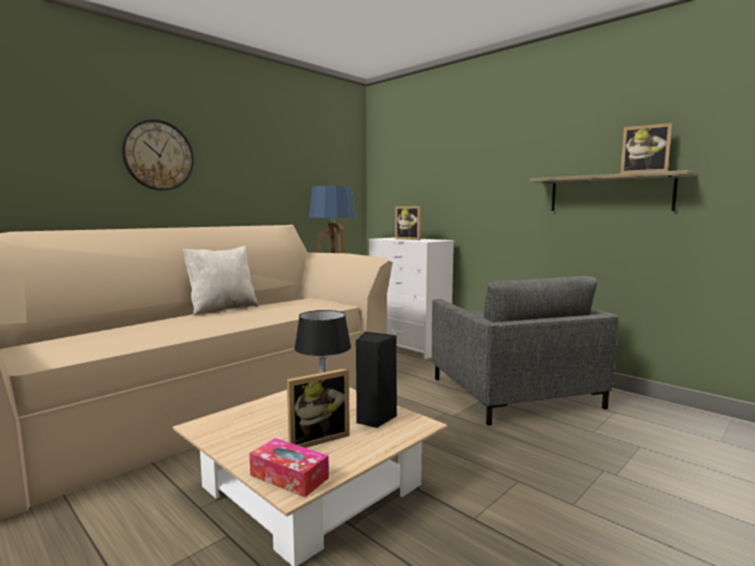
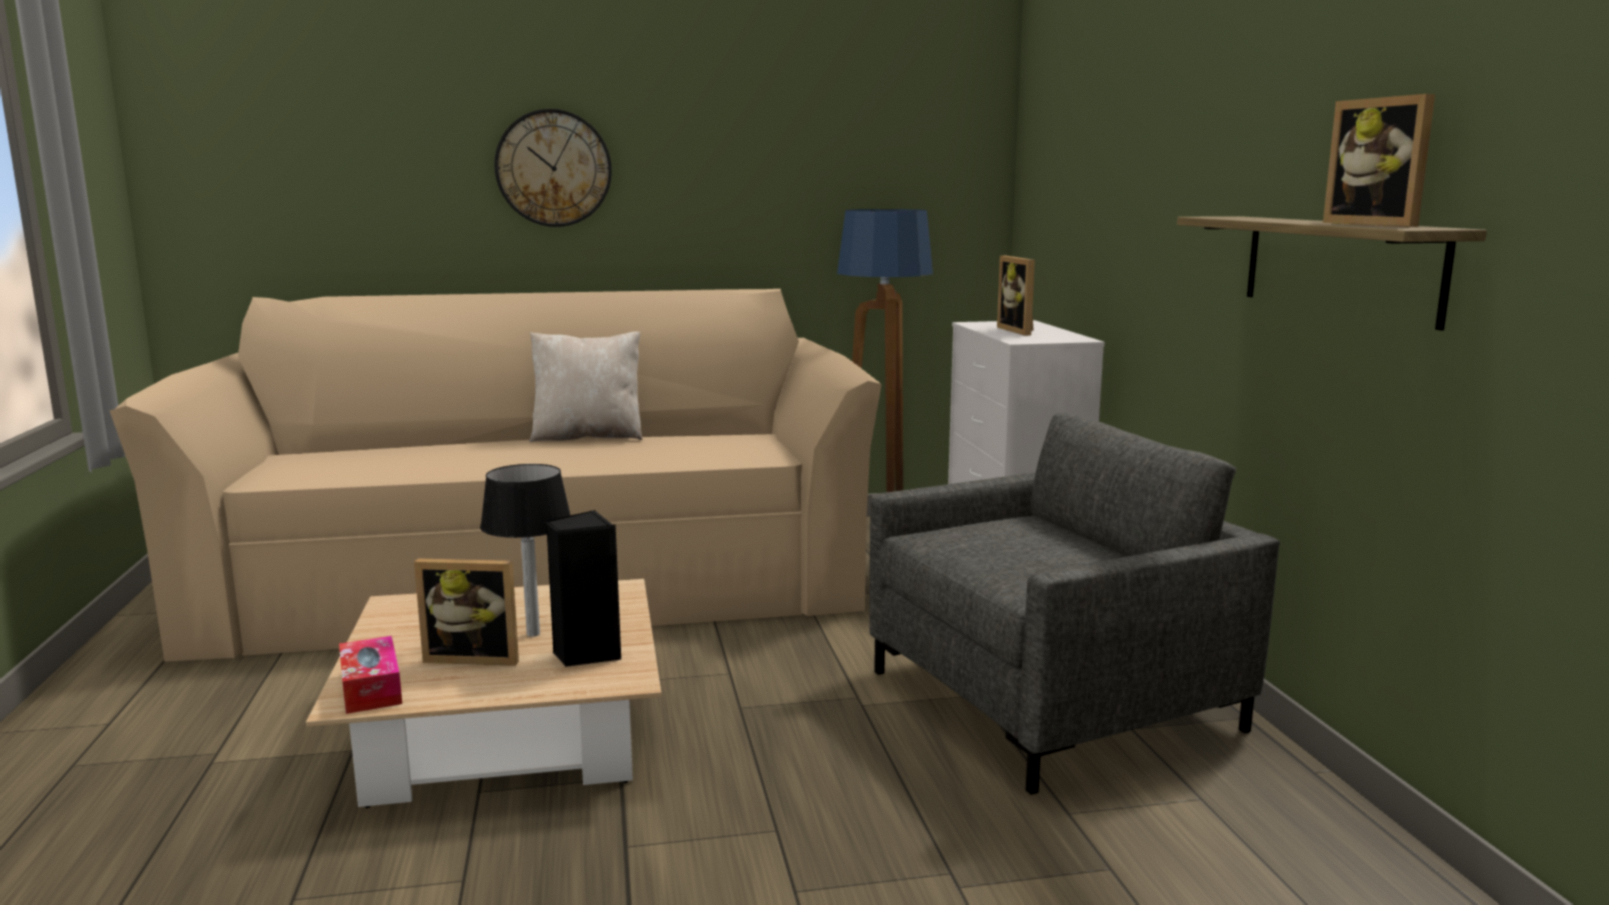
camera: 35 degrees right, 5 degrees up
grey armchair [432,276,619,426] -> grey armchair turned 135 degrees counterclockwise [869,413,1280,795]

